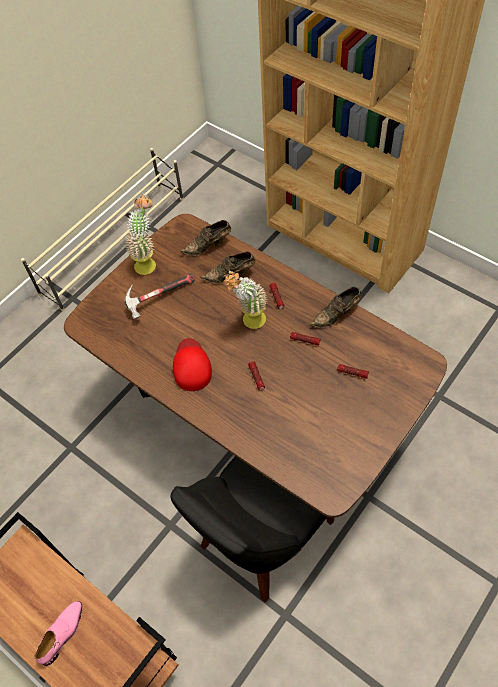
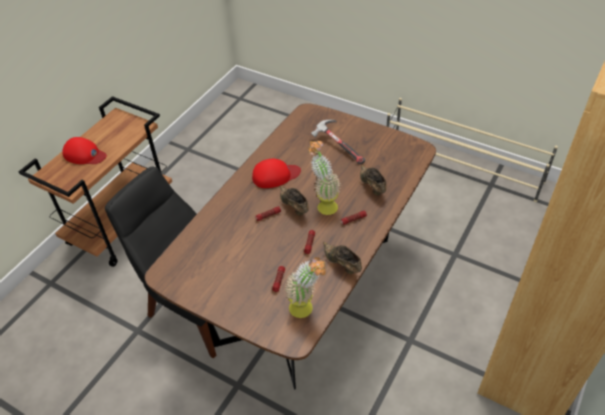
camera: 80 degrees right, 10 degrees down
pink shoe [34,601,82,666] -> red cap [62,137,107,164]
potted plant [125,194,156,275] -> potted plant moved to [285,257,326,318]
brown shoe [180,220,231,256] -> brown shoe moved to [280,185,309,216]

